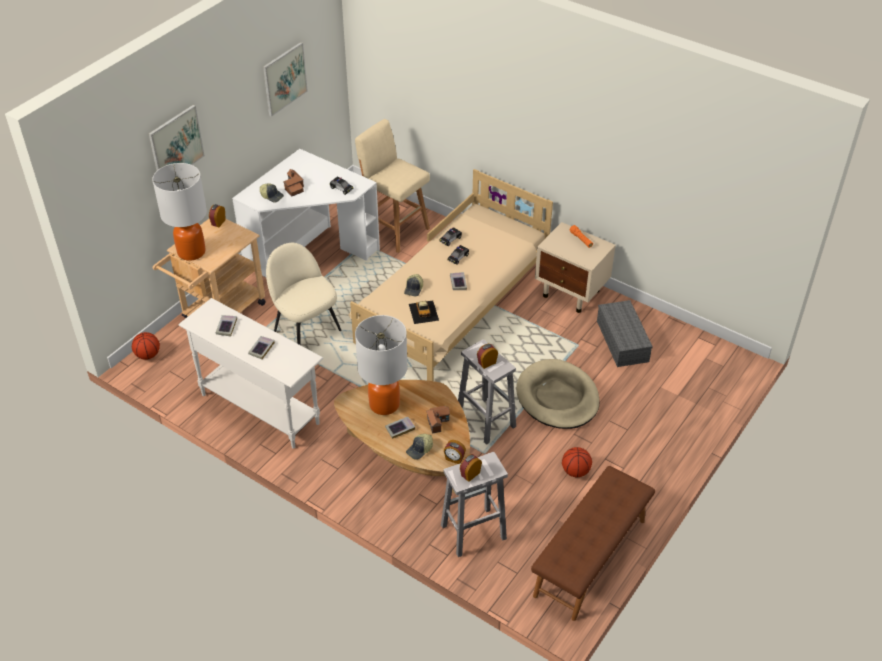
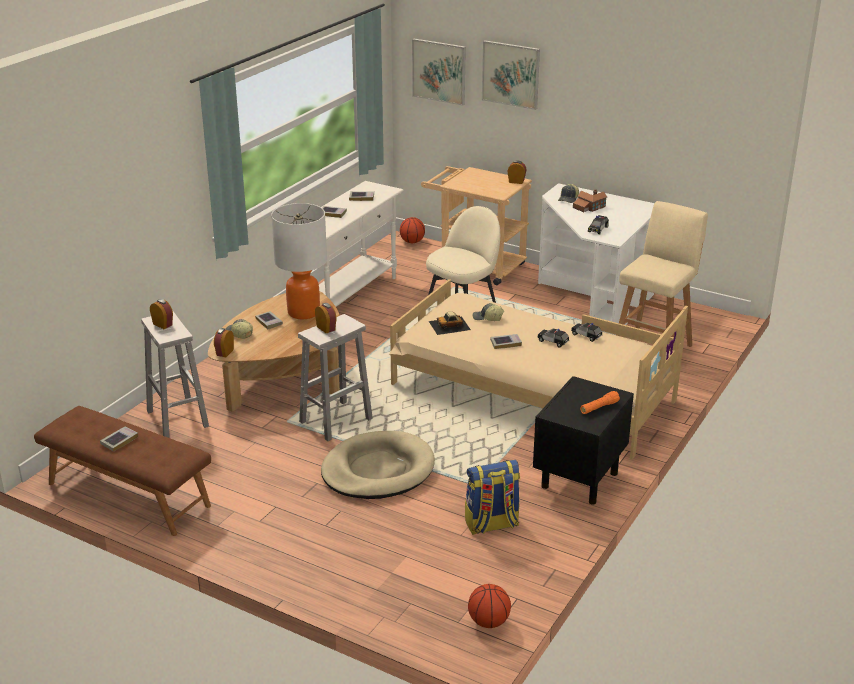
camera: 85 degrees right, 15 degrees down
table lamp [152,163,207,261] -> none
picture [263,42,308,117] -> picture moved to [412,39,466,106]
toy house [426,406,450,434] -> none
beige nightstand [535,222,616,313] -> black nightstand [533,376,634,505]
basketball [562,447,592,477] -> basketball moved to [468,584,511,628]
grey storage box [597,300,653,367] -> backpack [465,460,520,535]
none -> book [100,427,138,452]

